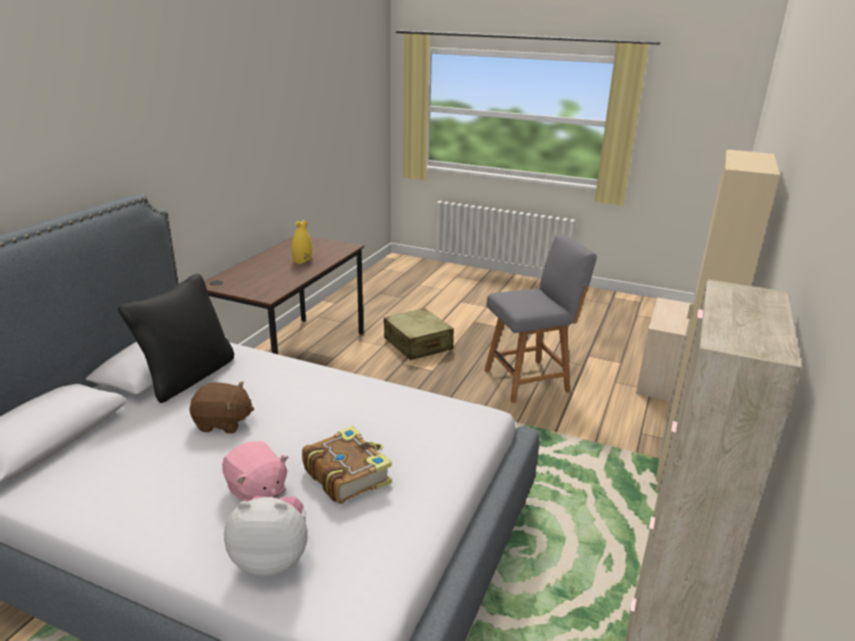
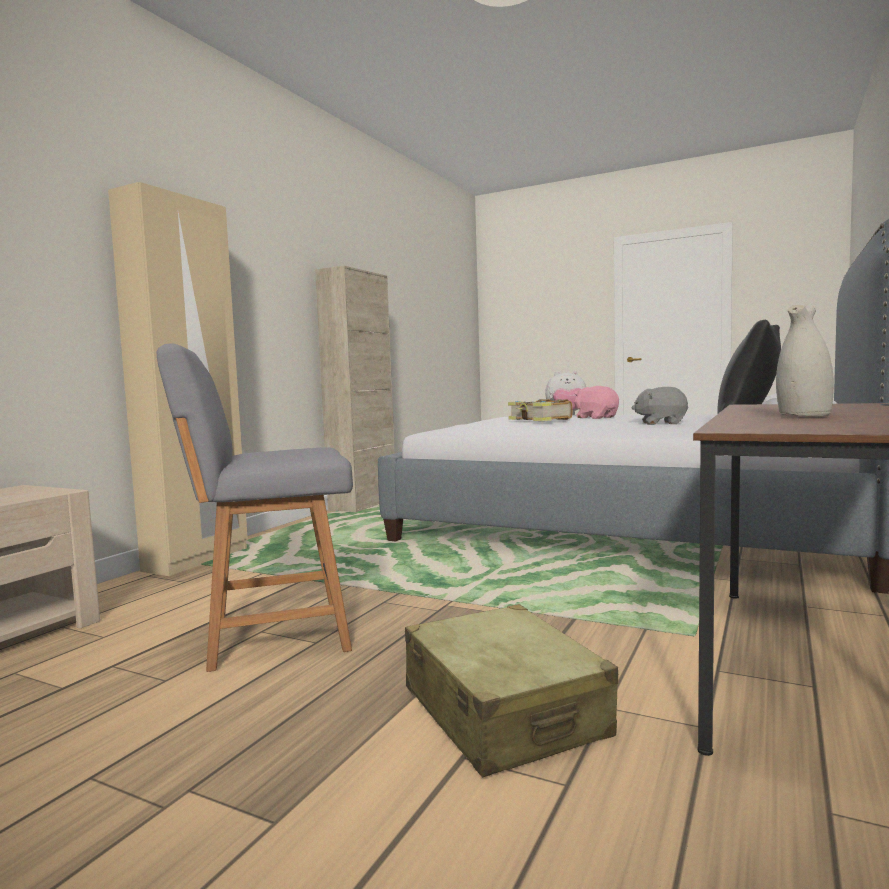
camera: 175 degrees left, 20 degrees down
brown plush toy [190,382,254,433] -> grey plush toy [632,387,688,425]
yellow vase [292,220,312,264] -> white vase [776,304,834,417]

